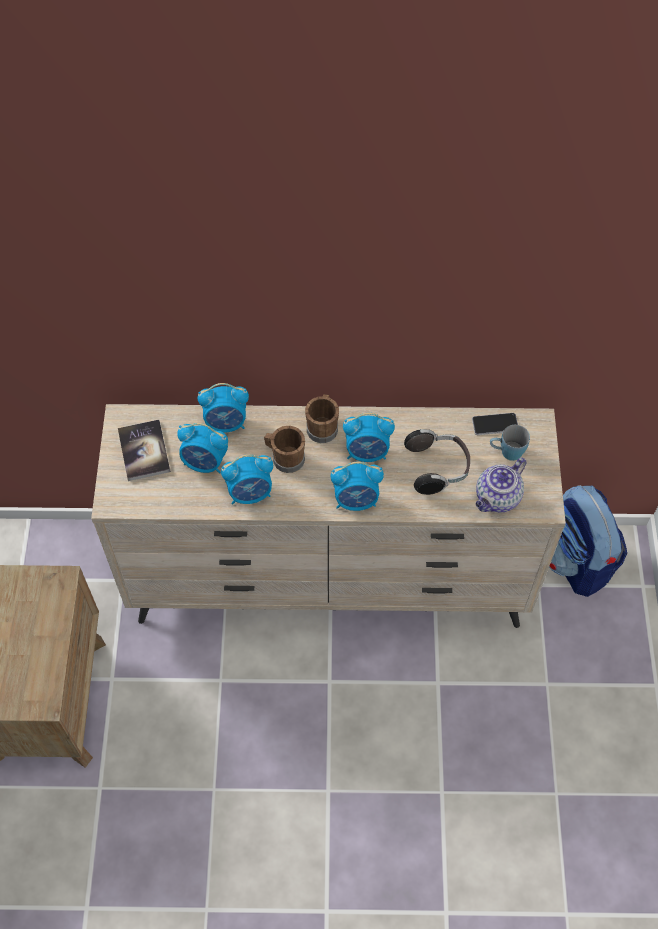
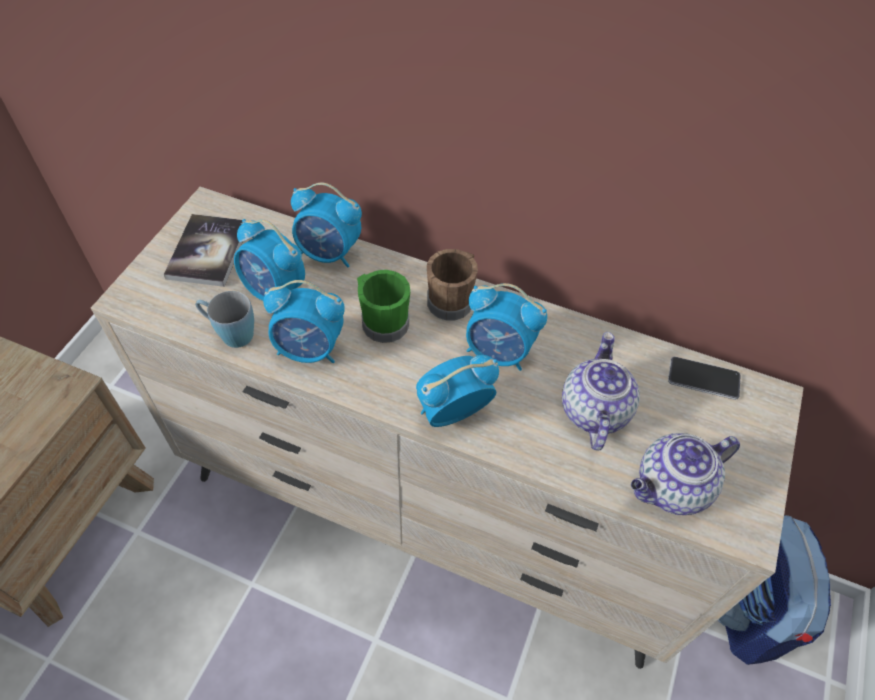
camera: 20 degrees right, 5 degrees down
brown mug [264,426,305,473] -> green mug [357,270,410,343]
alarm clock [331,462,384,511] -> alarm clock turned 135 degrees clockwise [416,355,499,427]
headphones [404,429,470,495] -> teapot [562,332,640,451]
blue mug [490,425,530,461] -> blue mug moved to [195,291,254,348]

